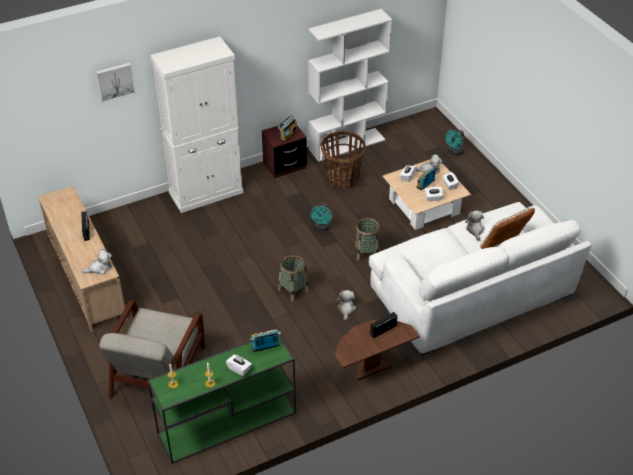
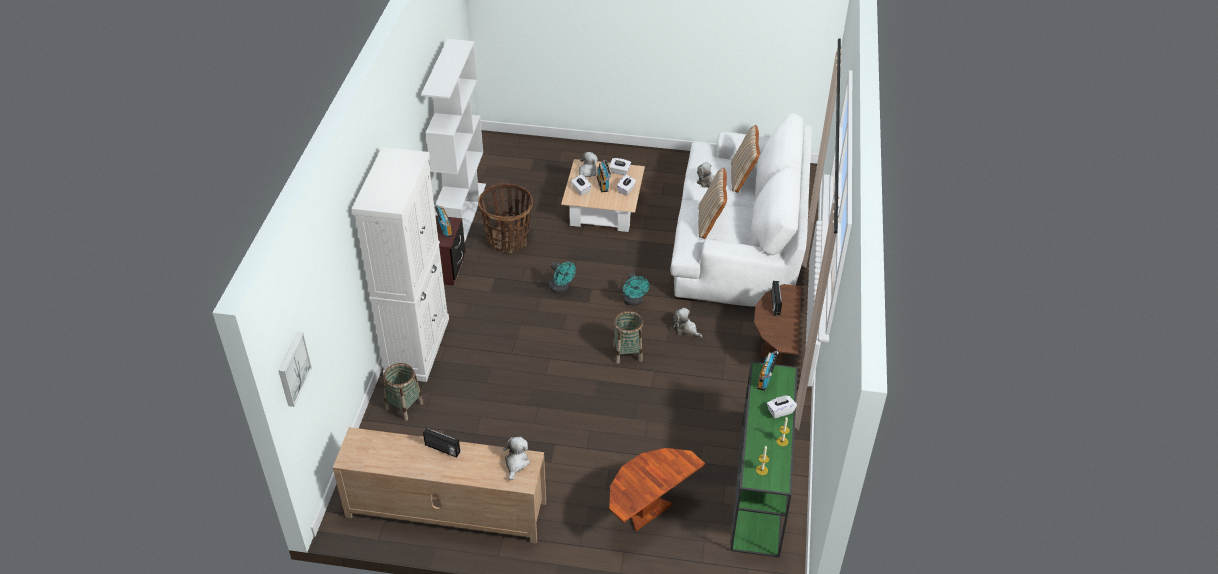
camera: 55 degrees left, 0 degrees up
picture [96,63,135,103] -> picture moved to [278,332,312,407]
grey armchair [99,300,206,398] -> brown side table [609,448,705,531]
basket [355,218,380,261] -> basket moved to [383,363,423,421]
turquoise fan [445,130,464,156] -> turquoise fan moved to [623,273,649,306]
none -> beige pillow [698,168,727,239]

